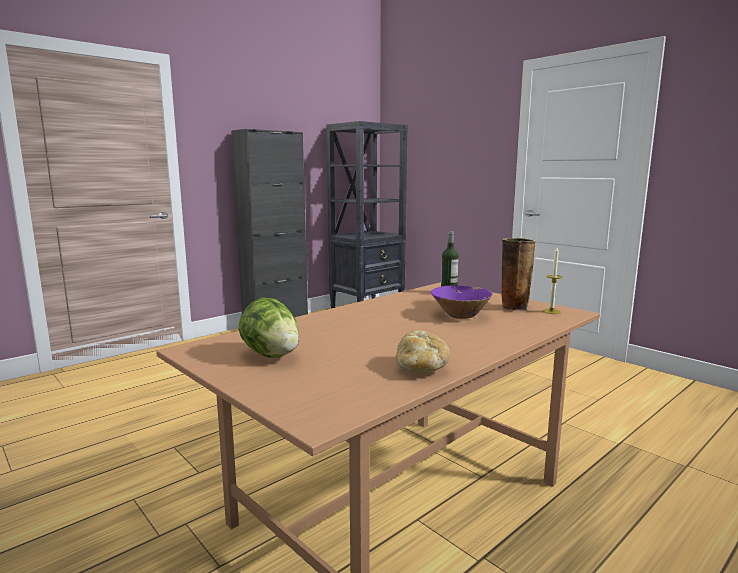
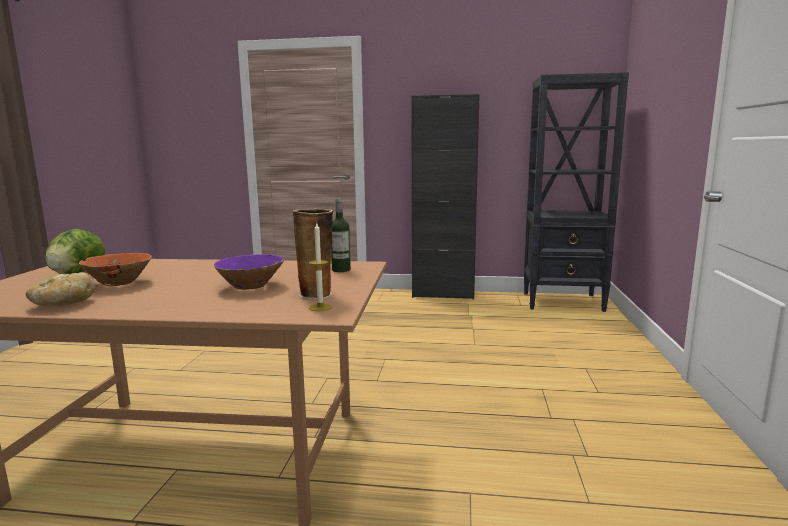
camera: 50 degrees right, 0 degrees up
none -> orange bowl [79,253,152,286]

